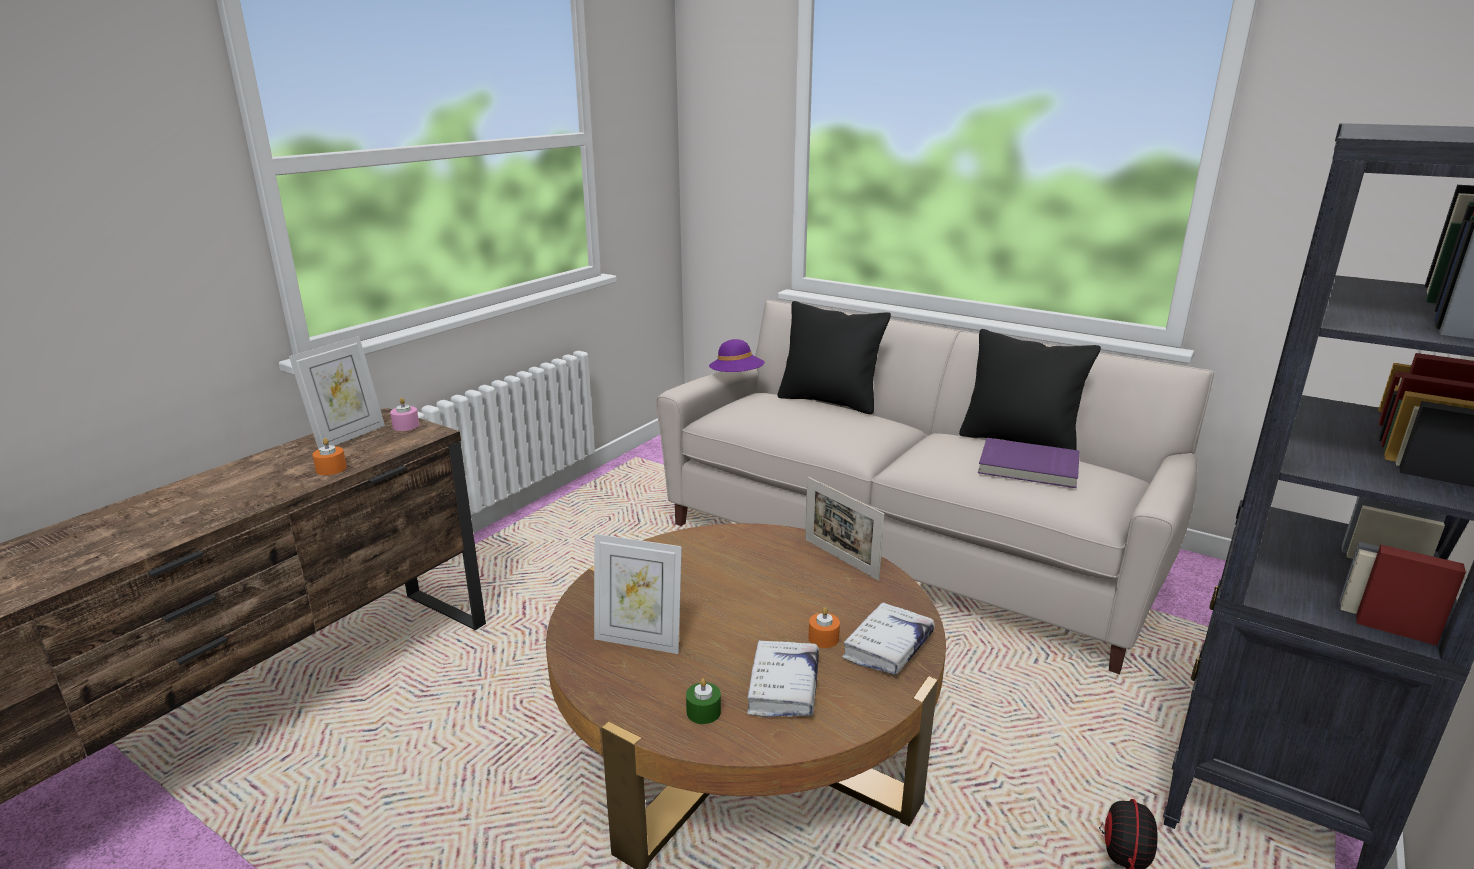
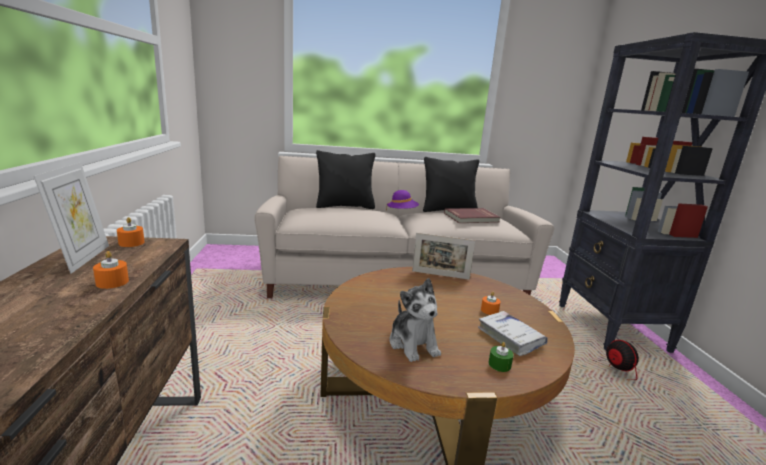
camera: 40 degrees left, 5 degrees down
pink candle [390,398,419,431] -> orange candle [117,217,145,247]
picture frame [594,534,682,654] -> plush toy [389,278,441,362]
purple hat [709,339,765,372] -> purple hat moved to [386,190,419,210]
white book [842,602,935,675] -> none
purple book [978,438,1079,488] -> red book [444,208,501,223]

